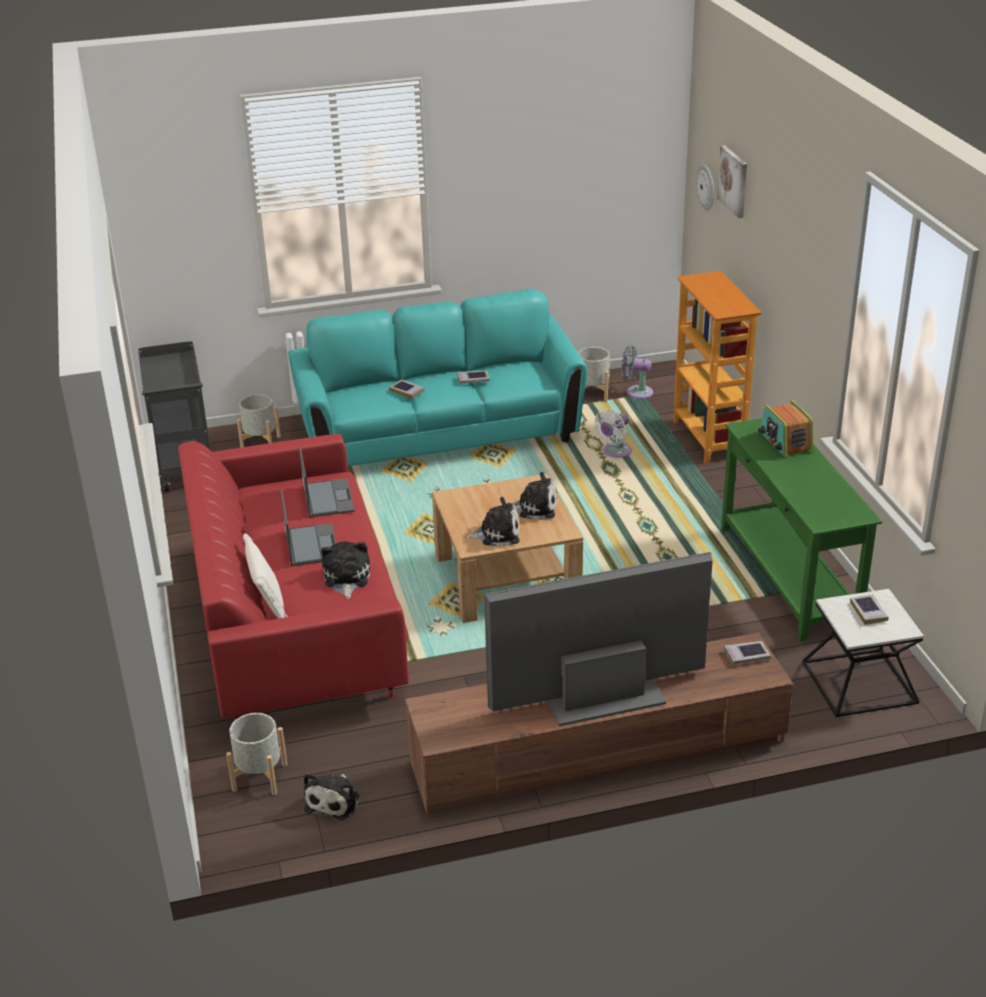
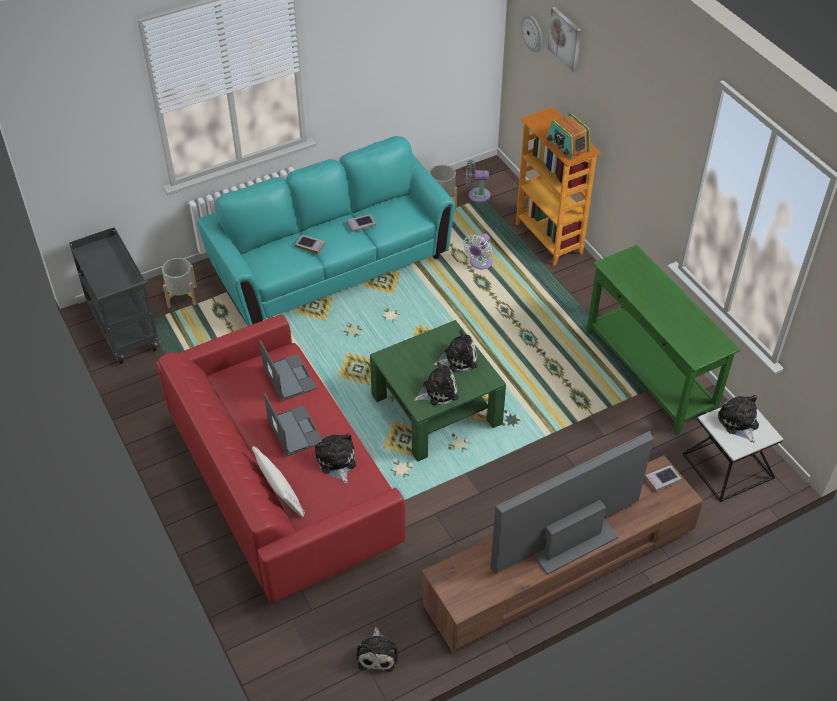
camera: 15 degrees left, 15 degrees up
grey planter [226,713,287,795] -> none
brown coffee table [432,474,583,623] -> green coffee table [370,320,506,462]
radio [758,400,813,457] -> radio moved to [547,113,590,160]
book [850,594,889,625] -> plush toy [718,395,759,443]

